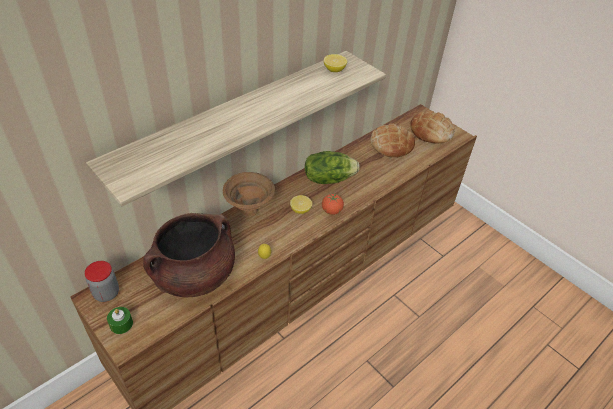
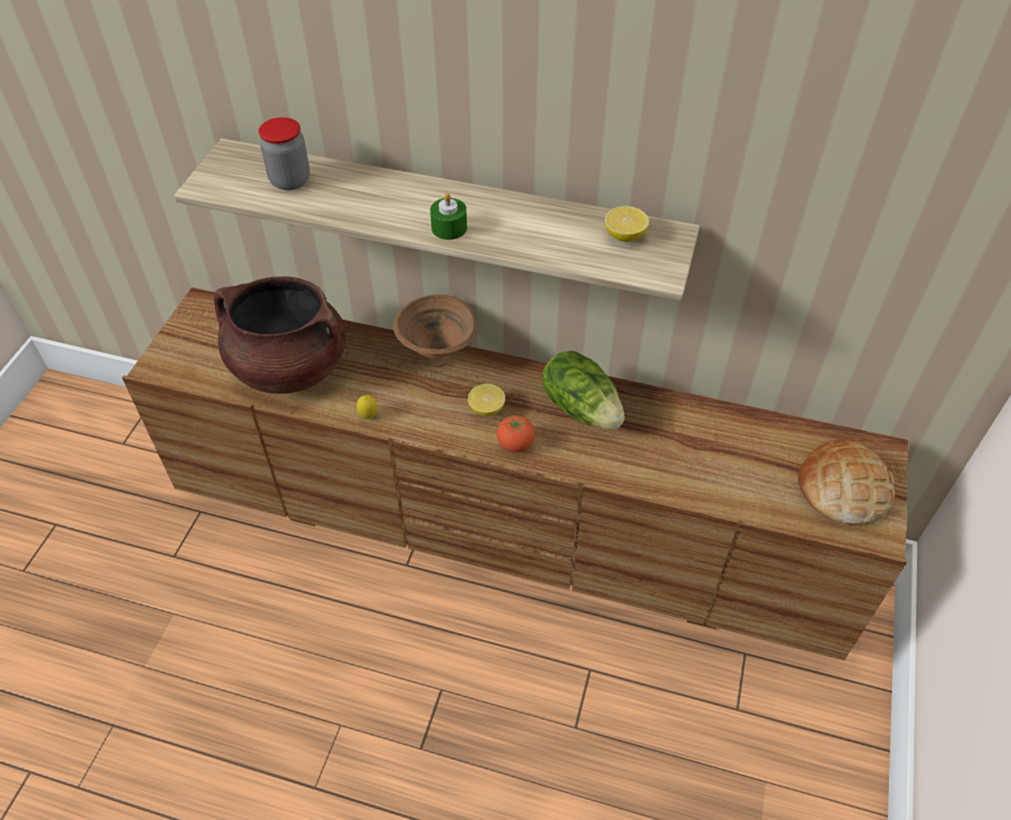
camera: 60 degrees right, 5 degrees up
jar [85,261,119,302] -> jar moved to [259,117,310,190]
green candle [107,307,133,334] -> green candle moved to [430,193,467,240]
bread [370,123,415,158] -> none

